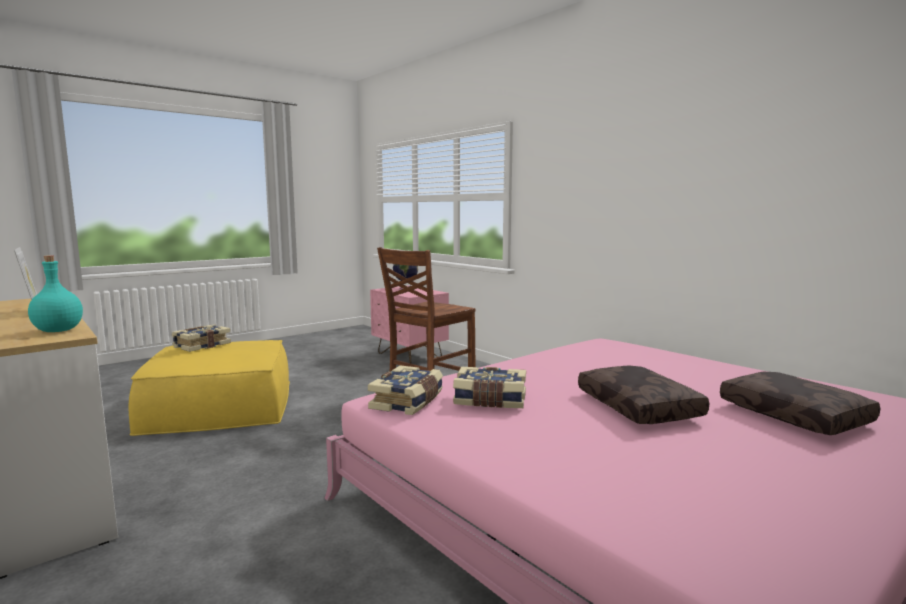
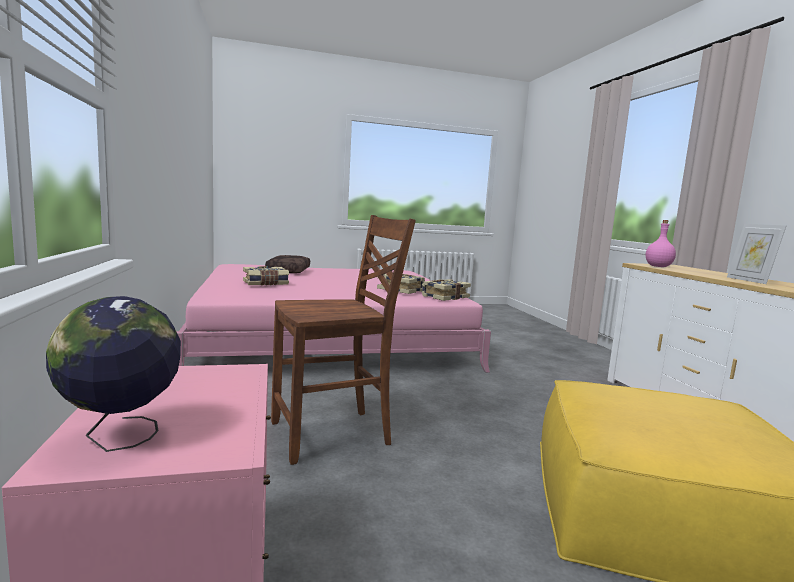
camera: 155 degrees left, 0 degrees up
turquoise bottle [28,255,83,332] -> pink bottle [646,220,676,267]
book [172,324,231,352] -> book moved to [243,266,289,286]
brown pillow [578,366,709,424] -> none

